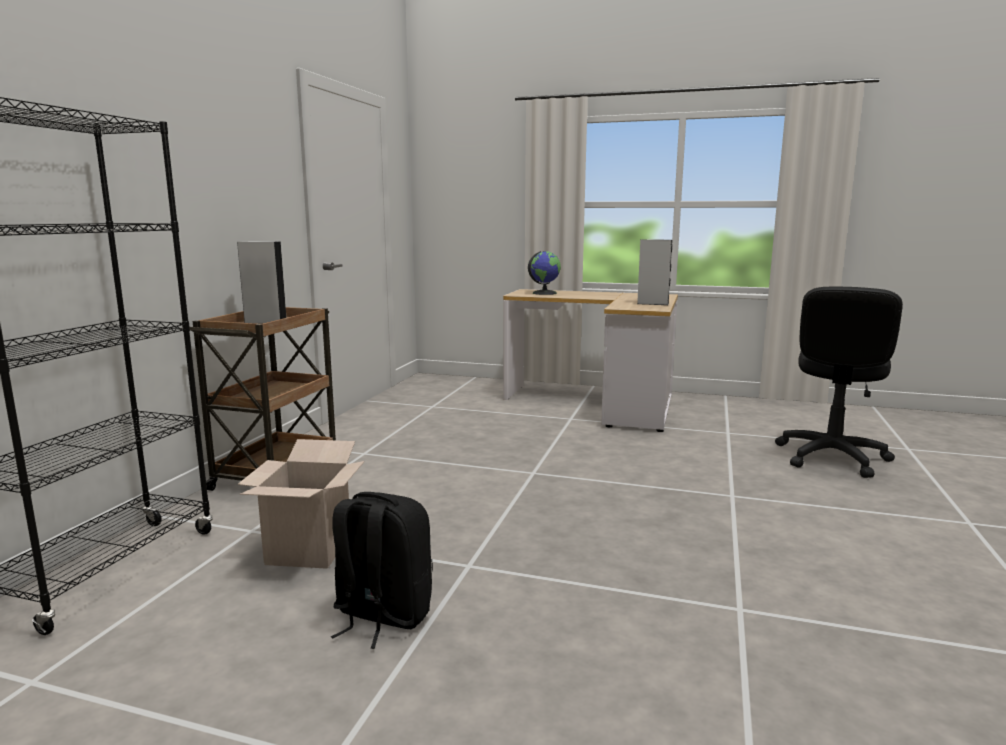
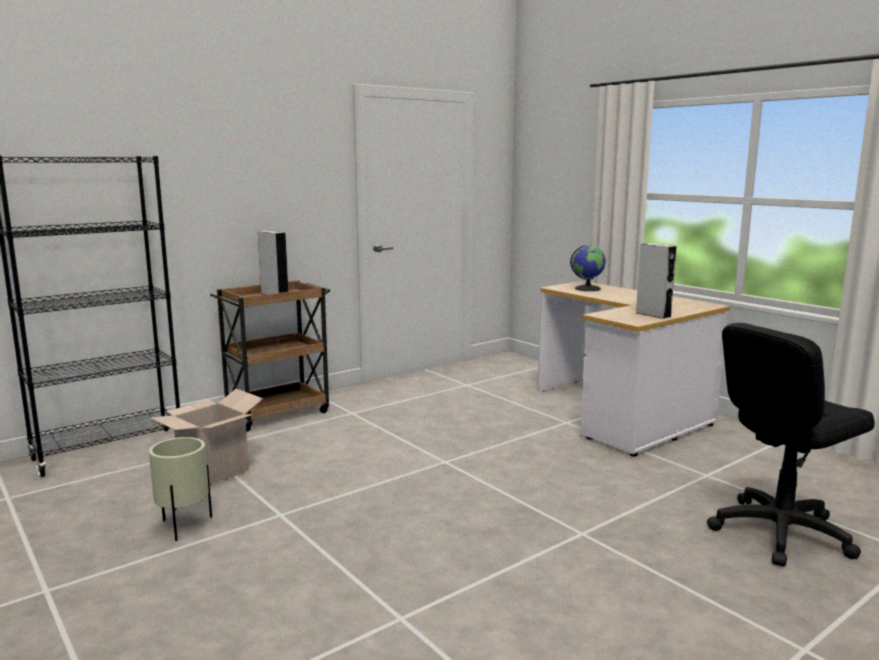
camera: 35 degrees right, 0 degrees up
black backpack [331,492,433,649] -> beige planter [149,437,212,541]

